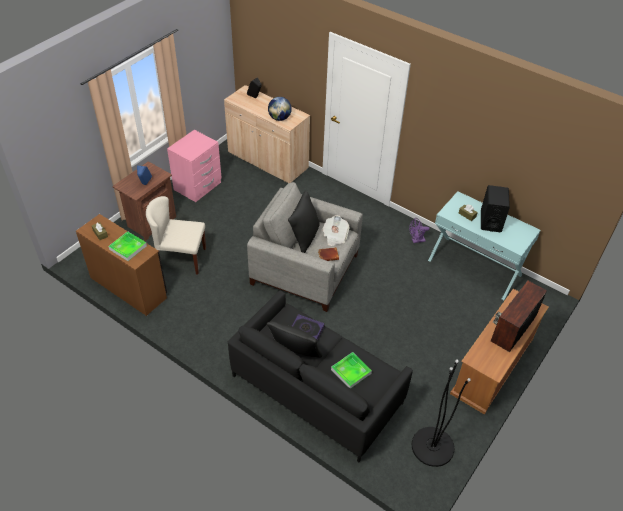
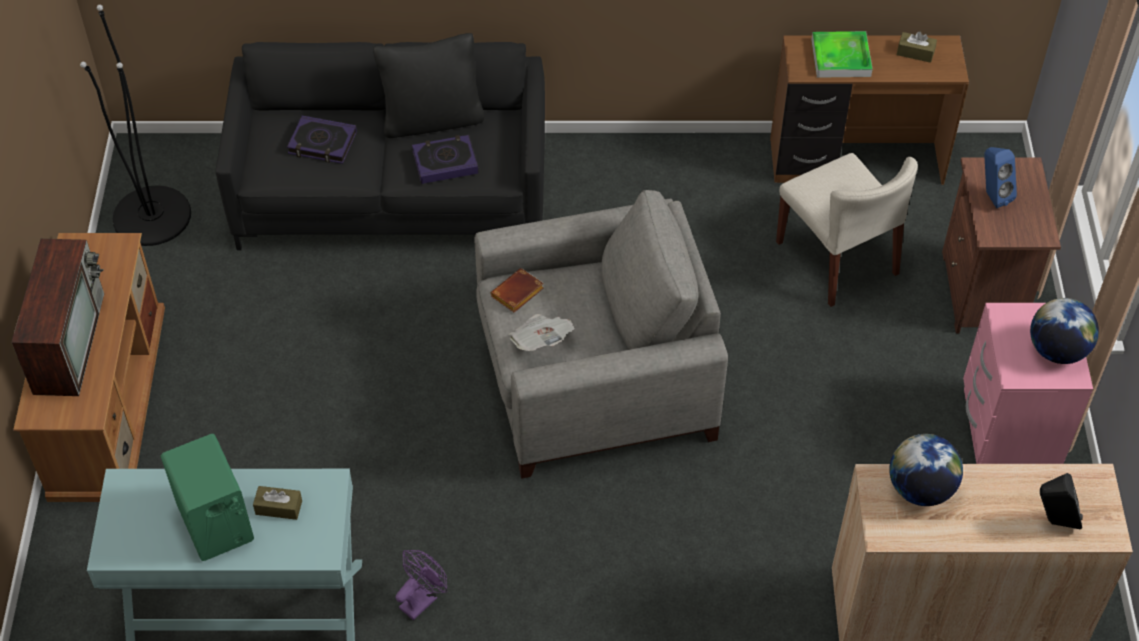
camera: 145 degrees right, 5 degrees up
beige chair [146,196,206,275] -> beige chair turned 90 degrees clockwise [776,153,918,307]
black pillow [288,191,319,253] -> none
tray [331,352,372,389] -> book [287,116,357,164]
black speaker [481,185,510,232] -> green speaker [161,434,254,561]
none -> globe [1030,298,1099,364]

